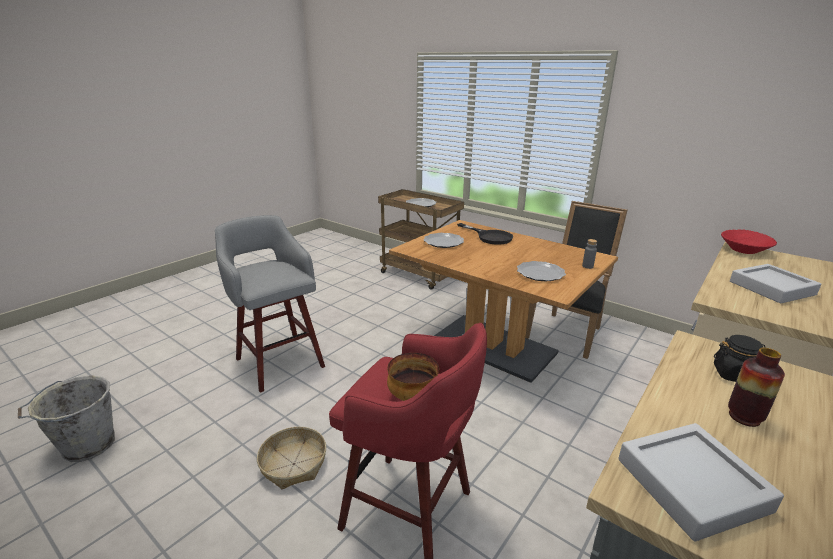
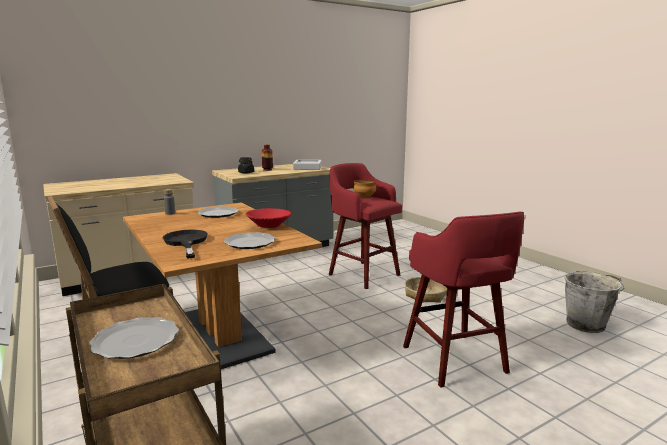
camera: 160 degrees left, 10 degrees down
grey stool [215,215,325,393] -> red stool [403,212,524,388]
red bowl [721,229,777,254] -> red bowl moved to [246,208,291,228]
grey tray [730,264,821,303] -> none

